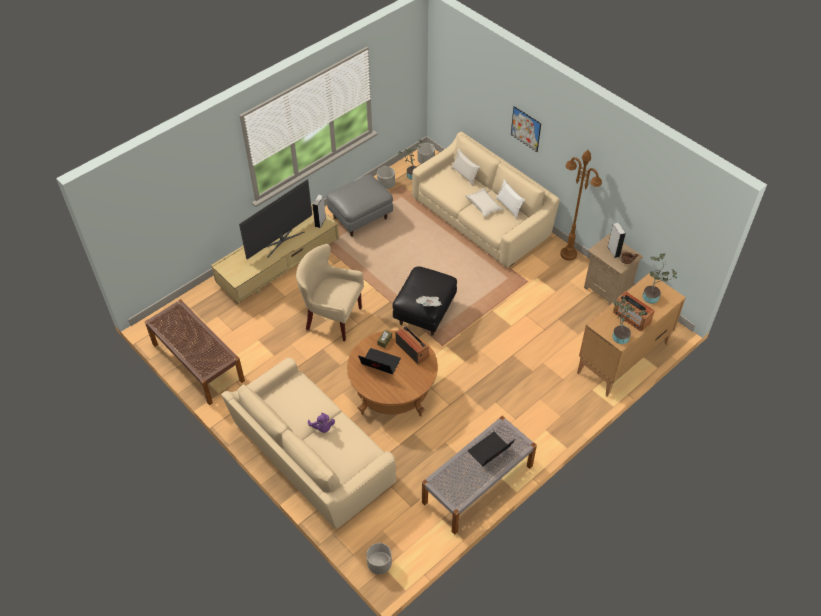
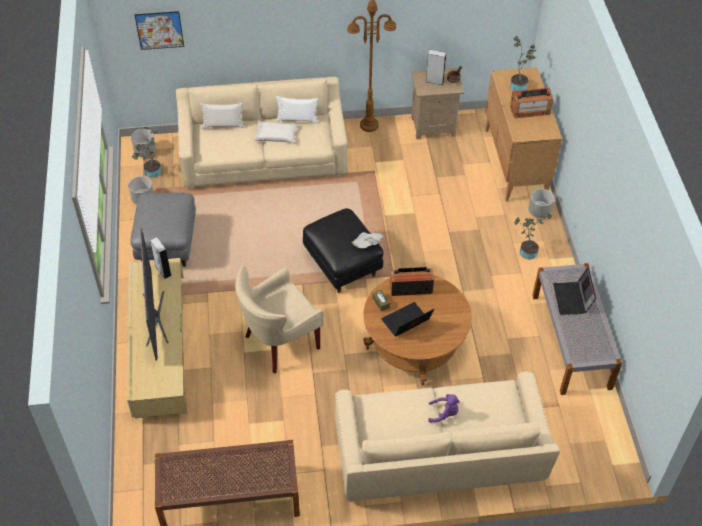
camera: 55 degrees left, 0 degrees up
grey planter [367,543,392,574] -> grey planter moved to [528,189,554,218]
picture [511,106,541,152] -> picture moved to [135,11,184,50]
potted plant [612,298,645,344] -> potted plant moved to [515,213,552,260]

